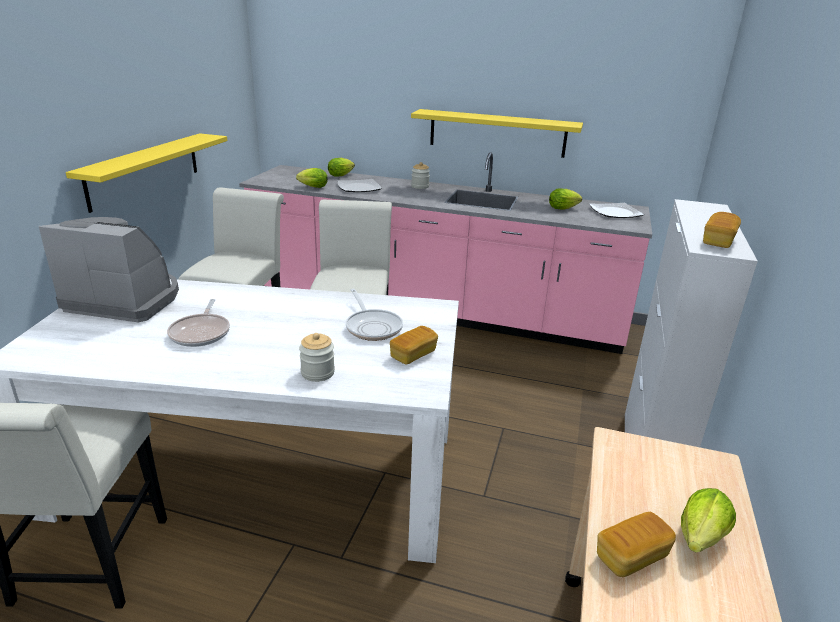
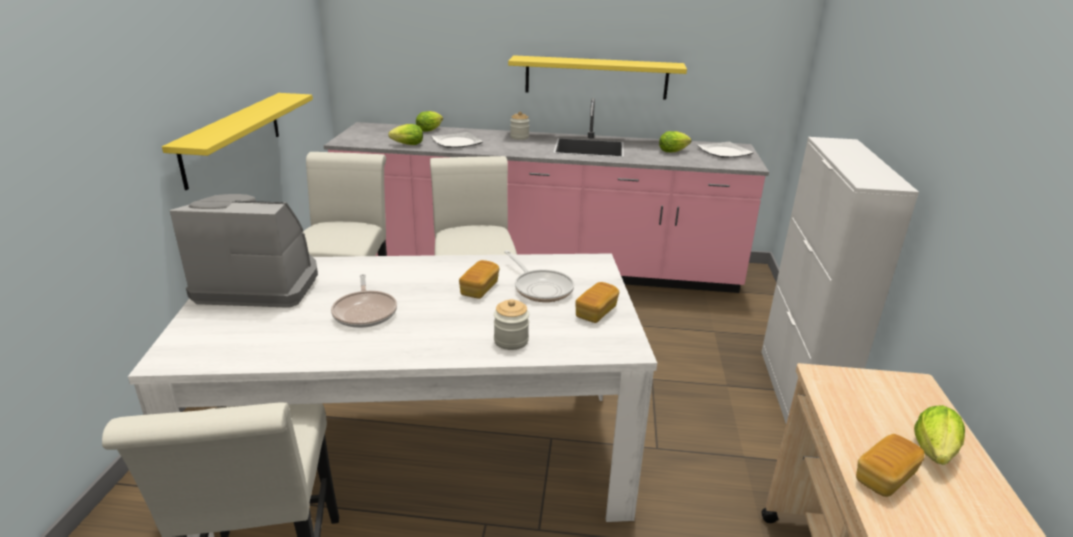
camera: 10 degrees left, 0 degrees up
bread [703,212,741,248] -> bread moved to [459,260,499,299]

